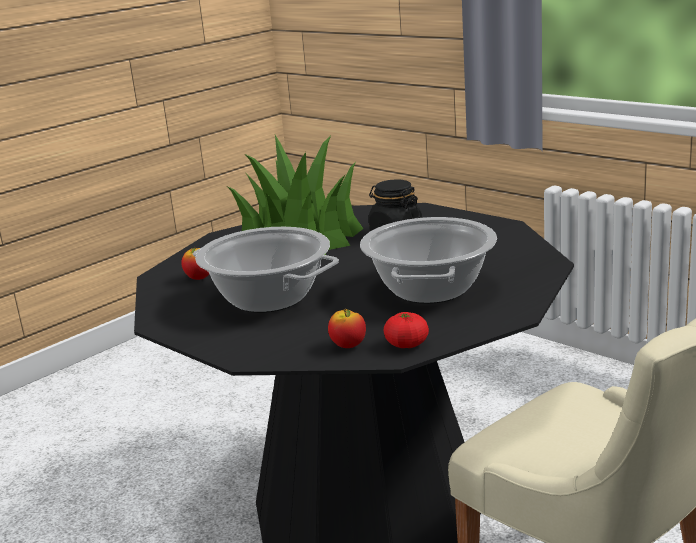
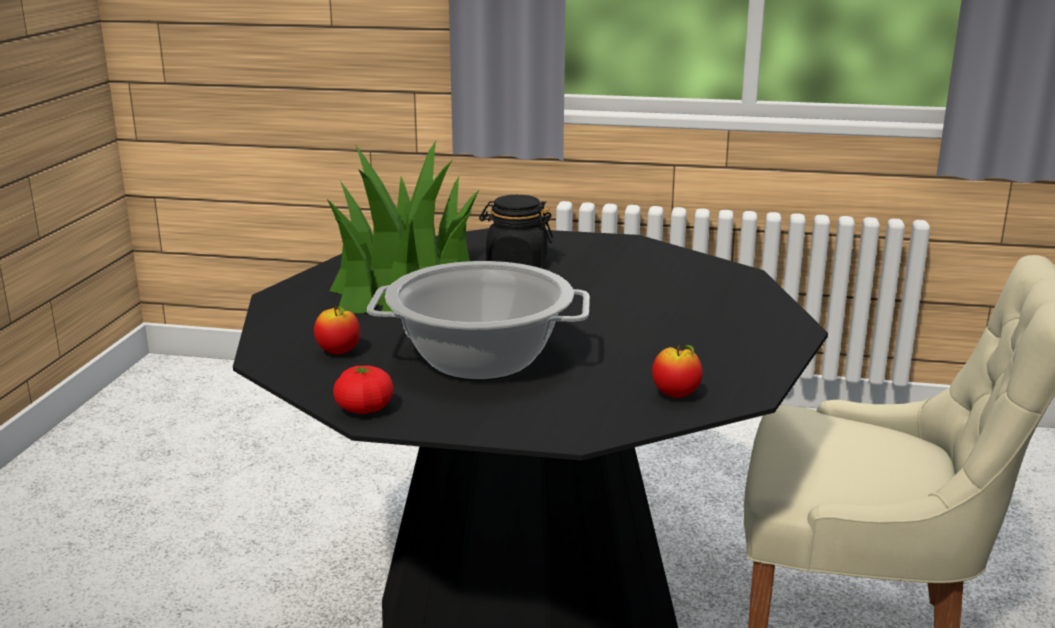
camera: 35 degrees left, 0 degrees up
cooking pot [360,217,497,304] -> none
tomato [384,312,429,348] -> tomato moved to [333,366,394,414]

